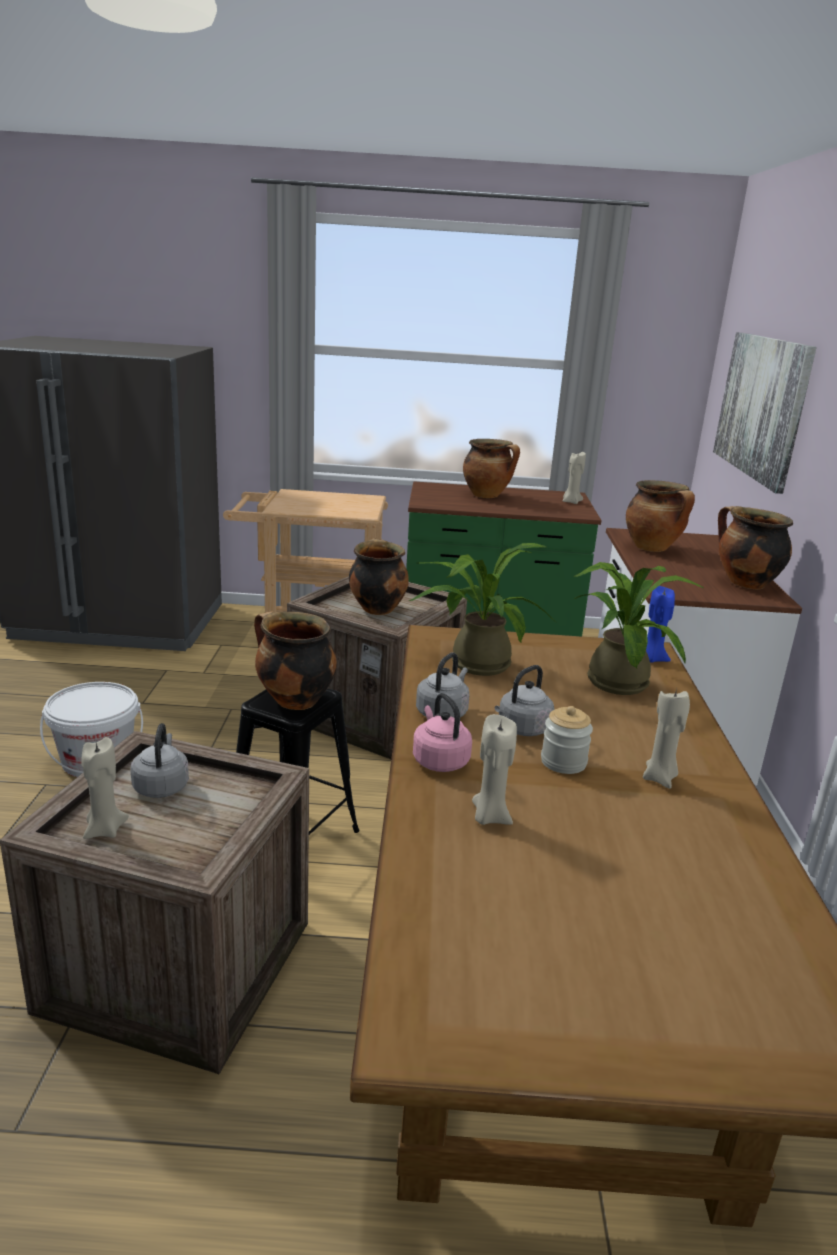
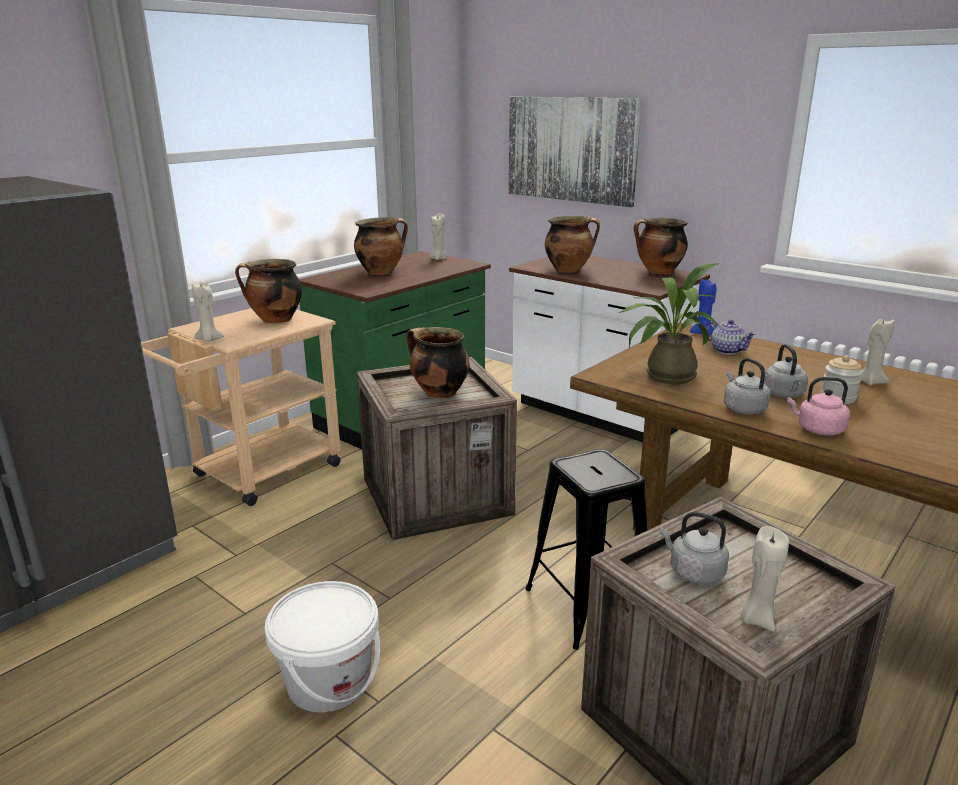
camera: 50 degrees left, 0 degrees up
cooking pot [254,612,337,710] -> cooking pot moved to [235,259,302,324]
beige candle [472,714,517,825] -> beige candle moved to [192,282,224,342]
potted plant [573,562,705,695] -> teapot [705,319,756,355]

